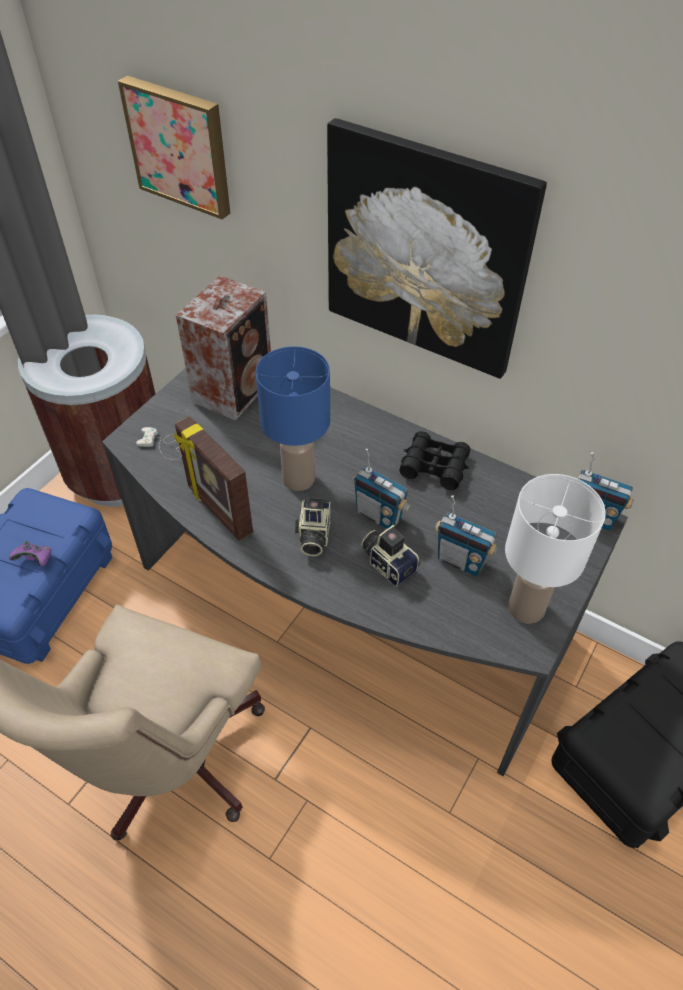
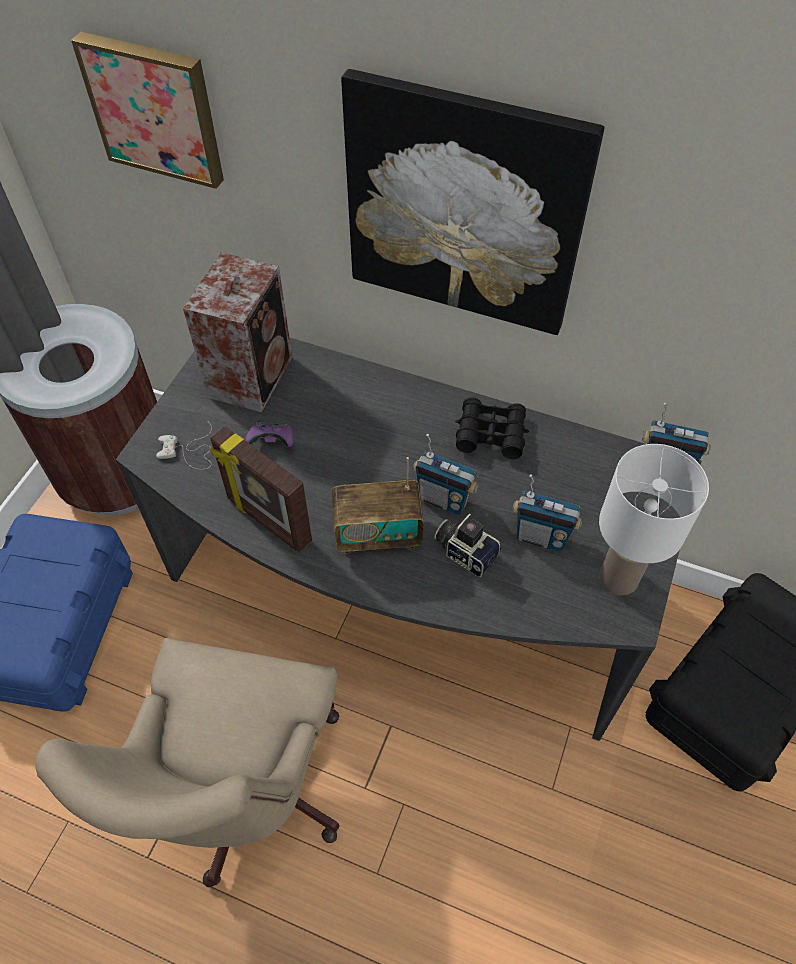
camera: 10 degrees left, 5 degrees up
purple game controller [9,541,52,567] -> purple game controller moved to [245,421,294,447]
blue table lamp [256,346,330,491] -> none
camera [295,498,331,556] -> radio [332,457,424,554]

